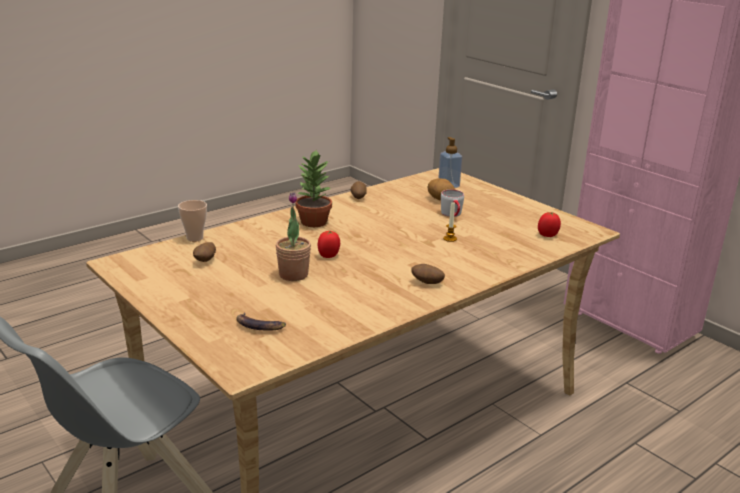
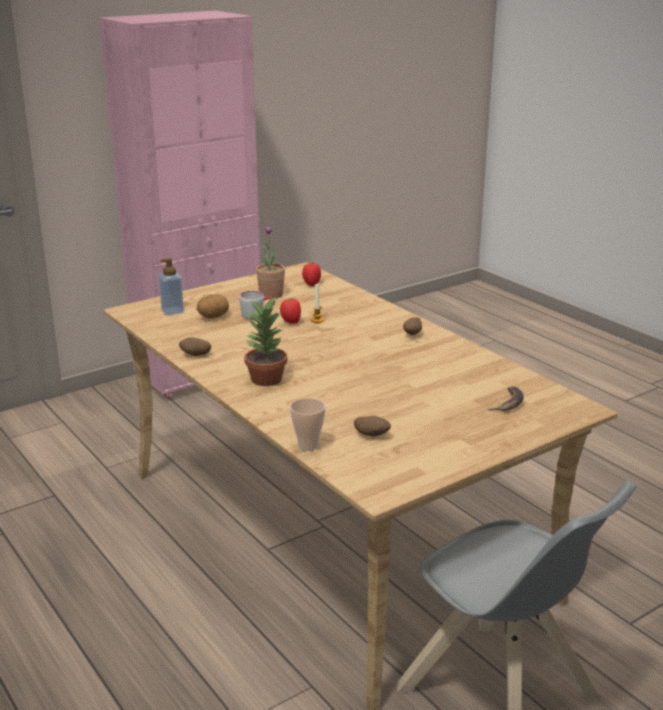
camera: 85 degrees left, 0 degrees up
potted plant [276,192,311,281] -> potted plant moved to [256,225,285,298]
tomato [318,231,340,258] -> tomato moved to [280,298,301,324]

